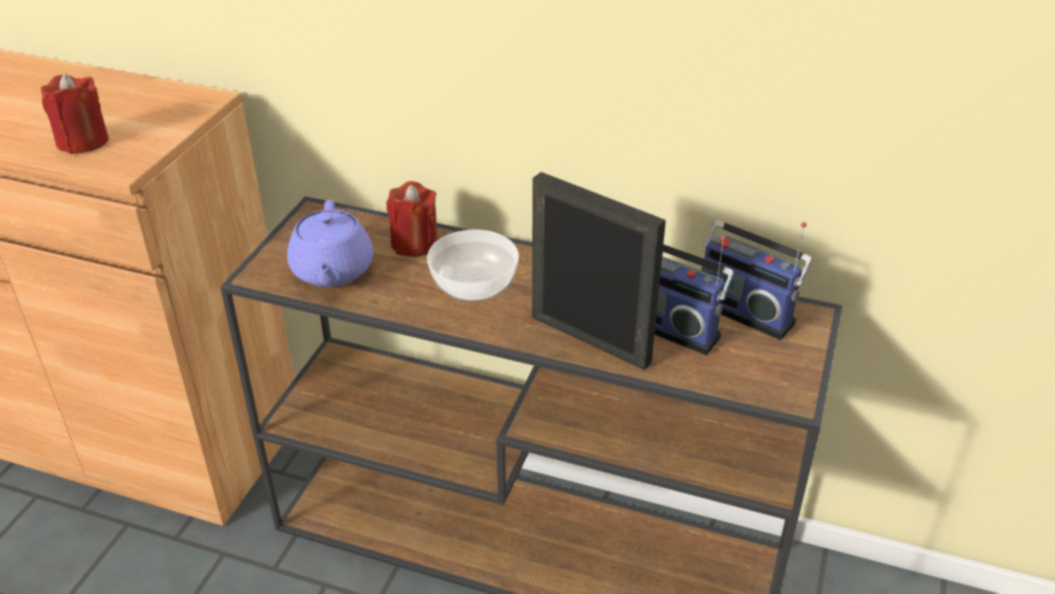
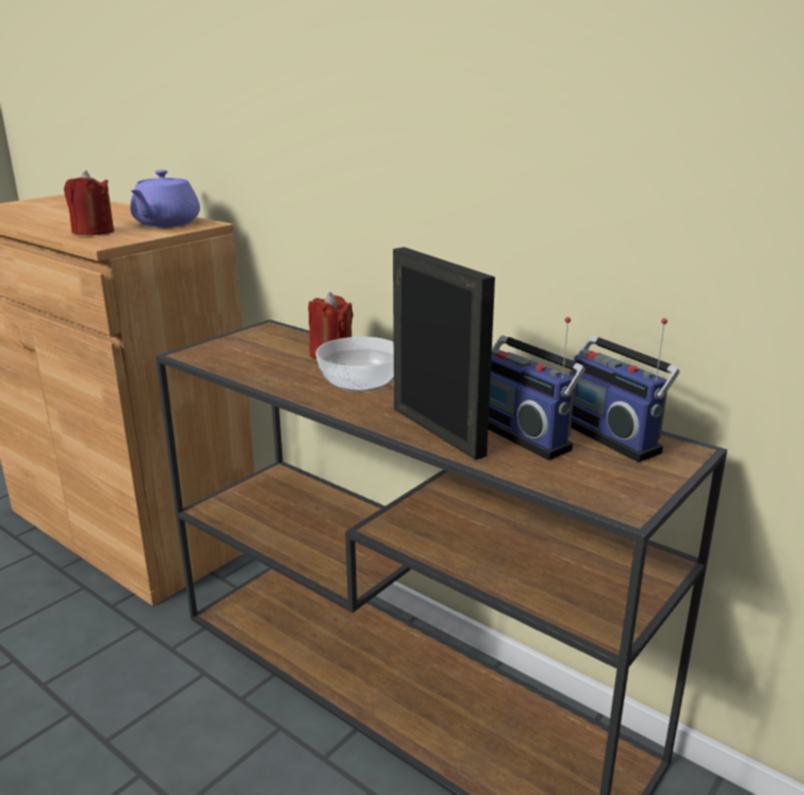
camera: 20 degrees right, 15 degrees down
purple teapot [287,200,373,287] -> purple teapot moved to [130,170,200,227]

